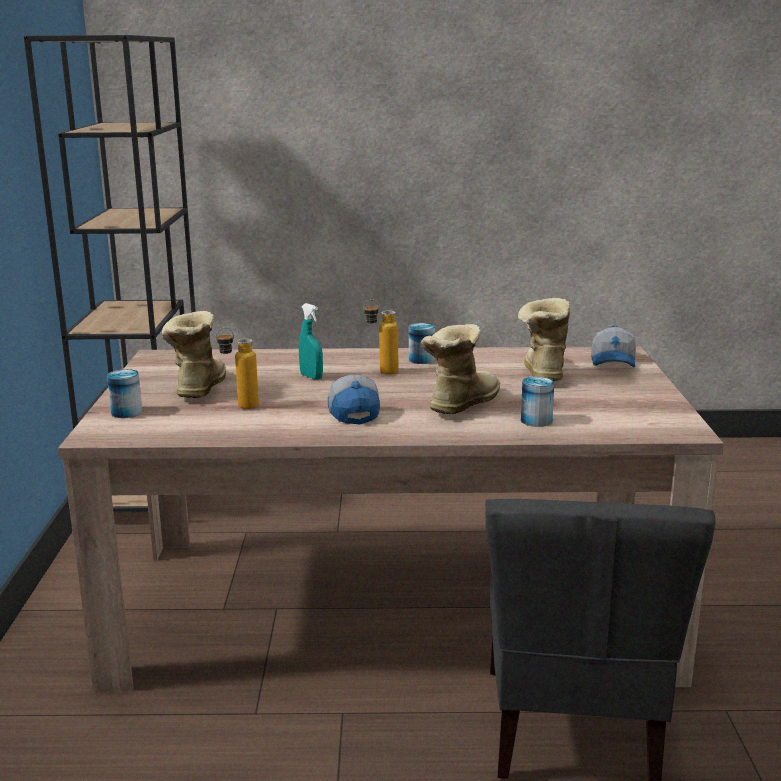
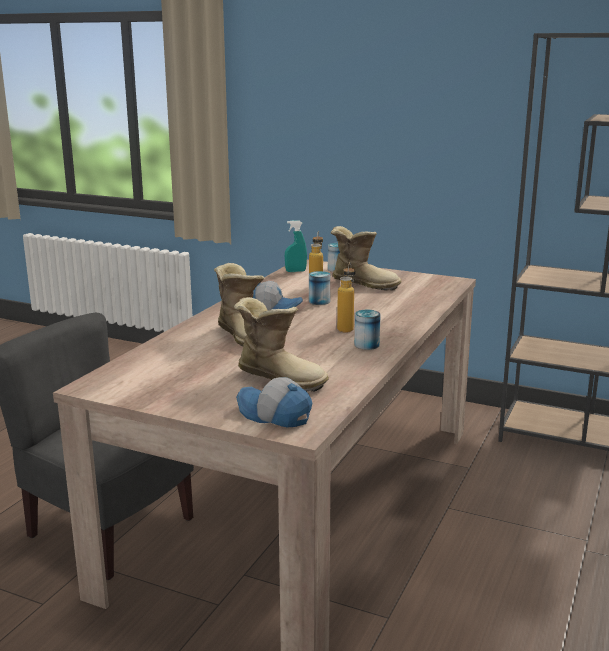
camera: 115 degrees right, 0 degrees up
turquoise spray bottle [299,303,323,380] -> turquoise spray bottle moved to [285,220,307,272]
can [521,376,554,427] -> can moved to [309,271,330,305]

